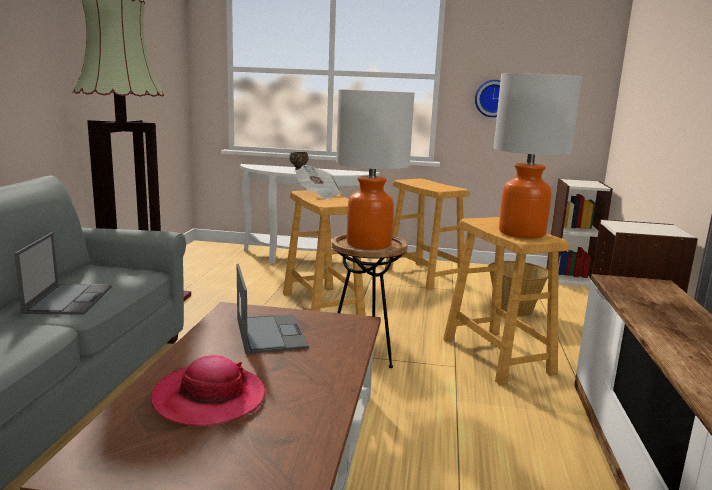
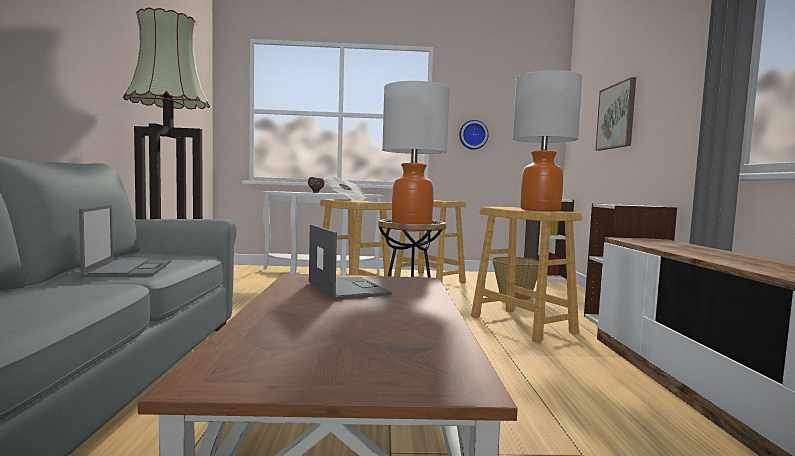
camera: 10 degrees left, 10 degrees down
hat [151,355,266,426] -> none
none -> picture [595,77,636,151]

